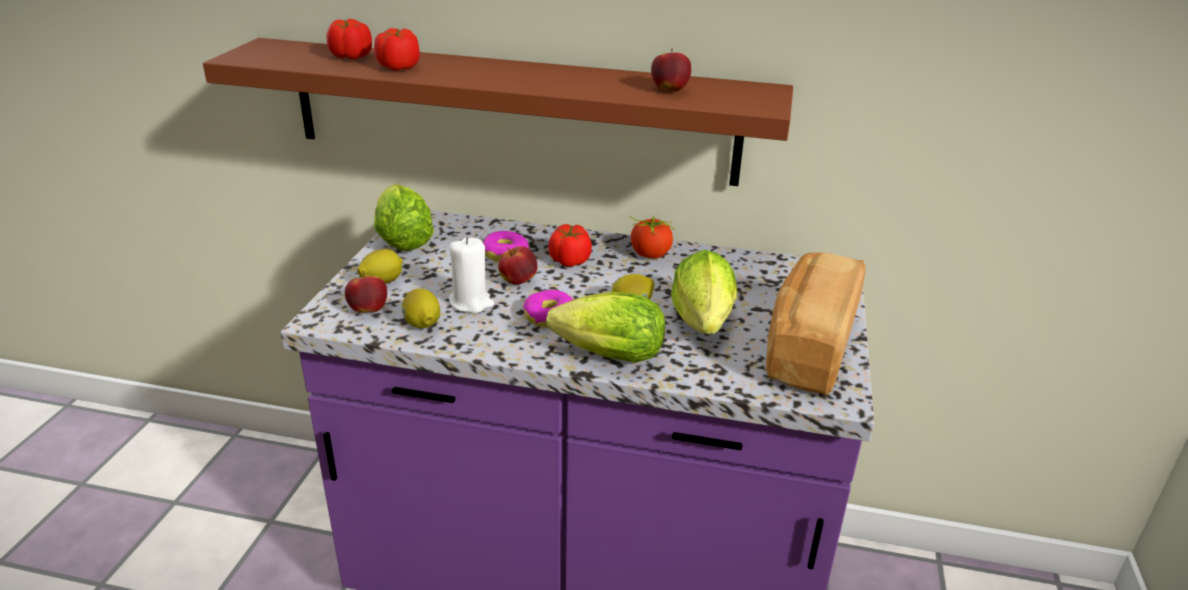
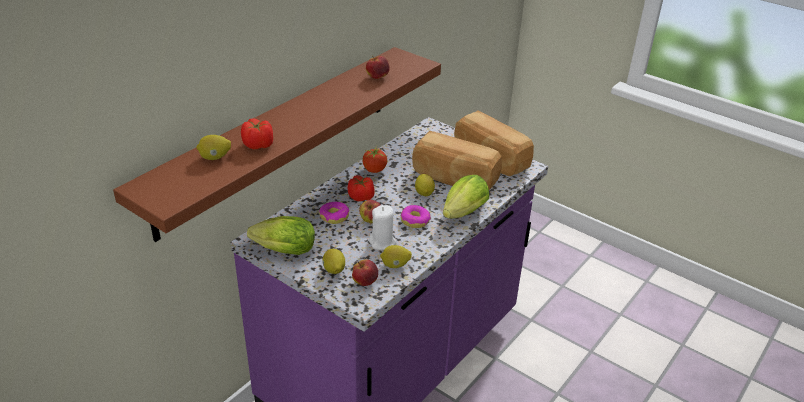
camera: 65 degrees left, 5 degrees up
tomato [326,19,372,60] -> lemon [196,135,231,160]
lettuce [671,250,737,334] -> bread [412,131,502,190]

